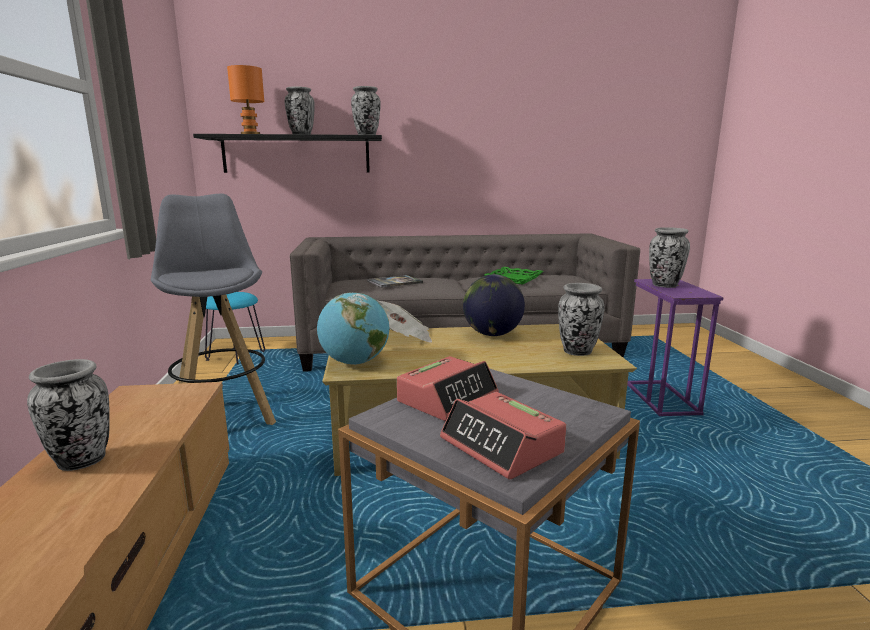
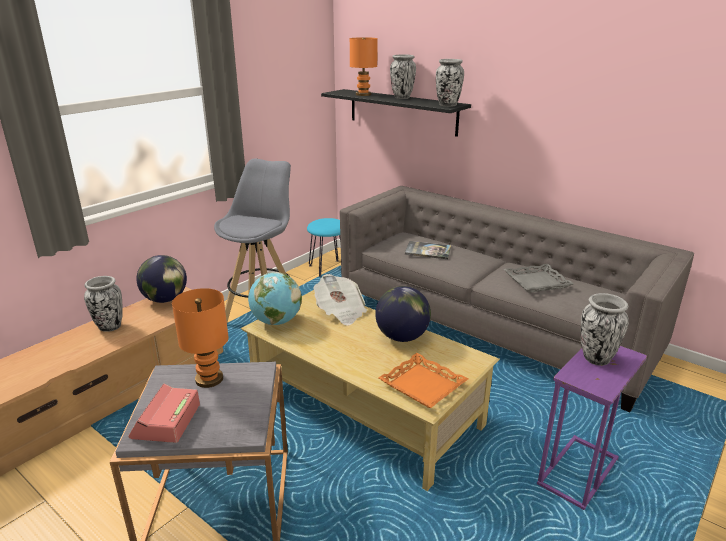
camera: 45 degrees right, 10 degrees up
alarm clock [397,356,499,421] -> orange table lamp [172,288,229,388]
green tray [485,267,543,285] -> grey tray [504,264,574,293]
vase [558,283,605,356] -> orange tray [378,353,468,408]
none -> globe [136,255,187,303]

